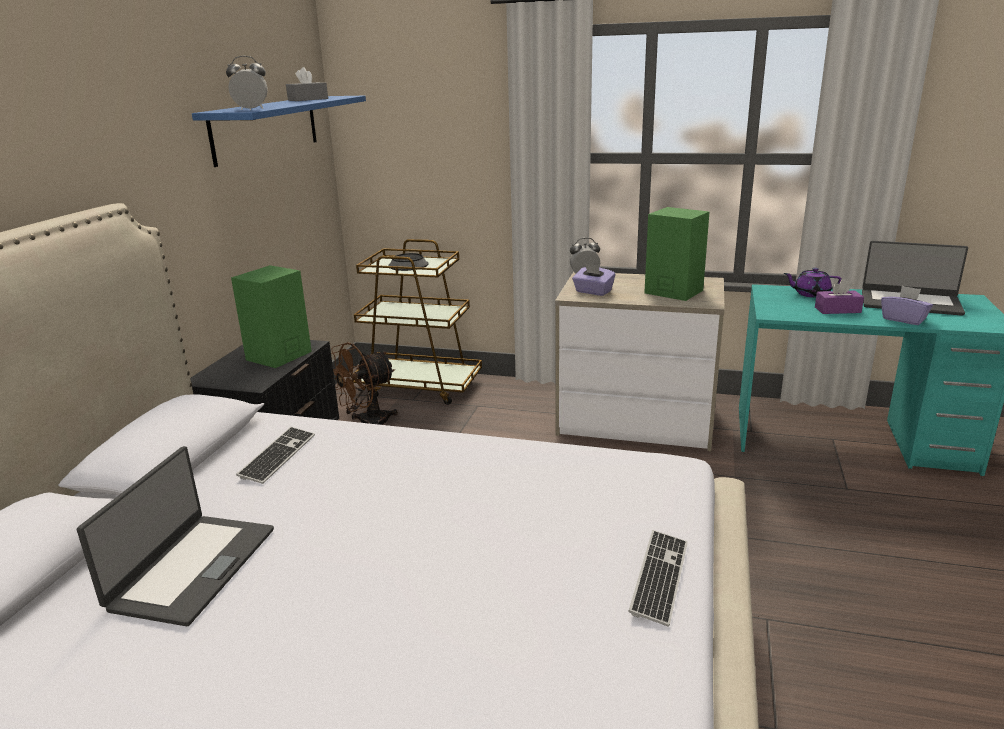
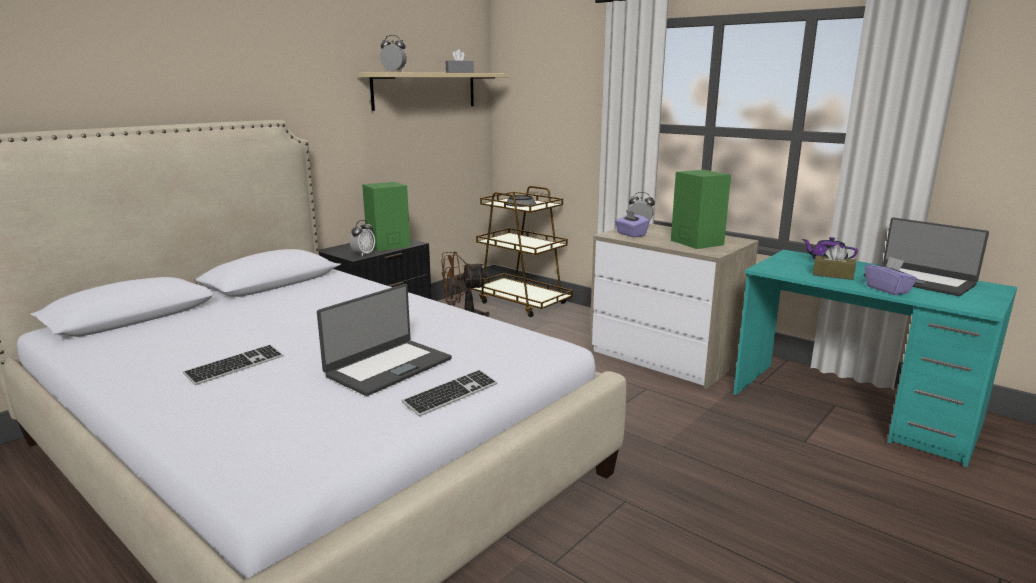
camera: 25 degrees right, 5 degrees down
laptop [77,446,274,626] -> laptop moved to [317,284,452,396]
blue shelf [192,96,366,167] -> beige shelf [358,72,509,111]
keyboard [236,427,315,484] -> keyboard moved to [183,345,284,385]
purple tissue box [815,279,864,314] -> brown tissue box [813,245,856,280]
none -> alarm clock [350,220,375,257]

